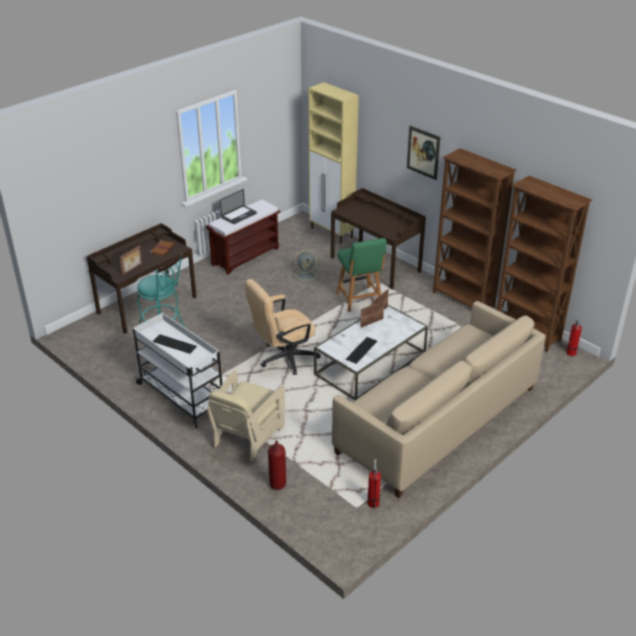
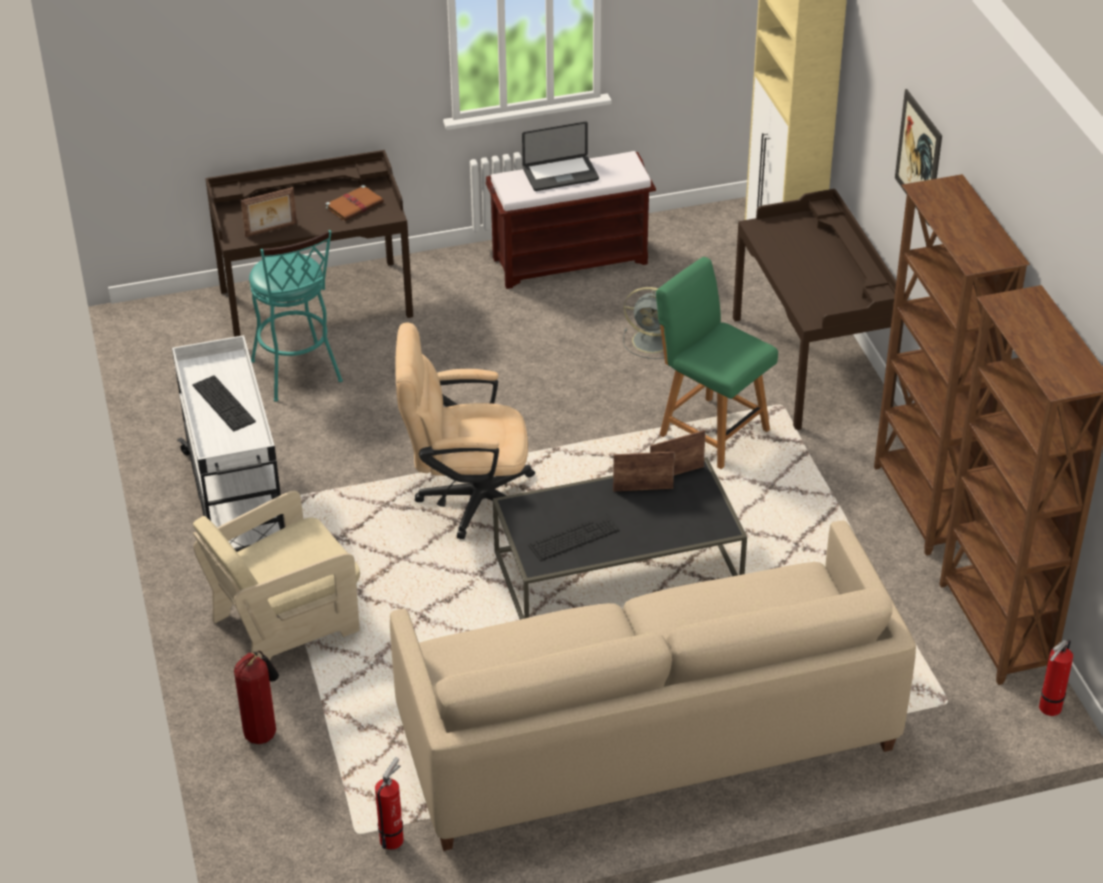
camera: 30 degrees right, 5 degrees up
white coffee table [314,305,428,400] -> black coffee table [493,457,747,620]
green chair [337,238,387,312] -> green chair turned 120 degrees clockwise [656,257,778,469]

